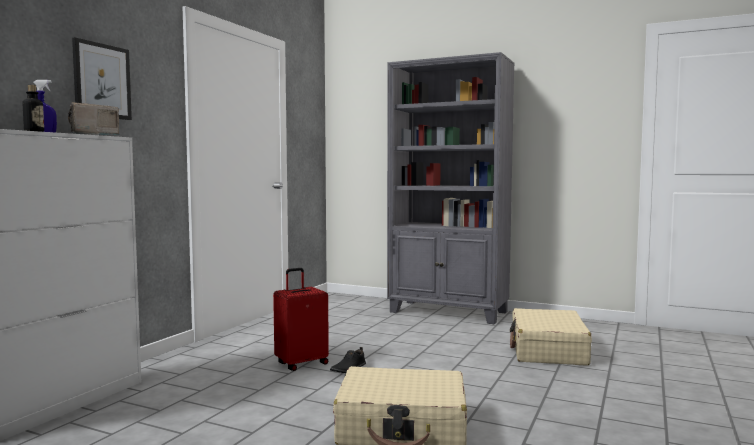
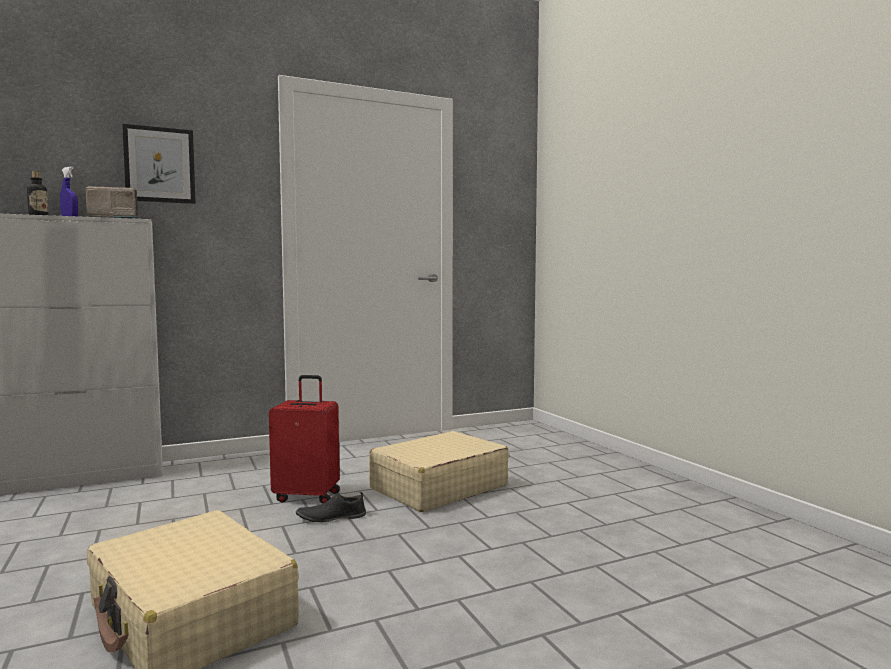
camera: 40 degrees right, 0 degrees up
grey bookcase [387,52,515,324] -> none
beige suitcase [510,308,592,366] -> beige suitcase moved to [369,431,509,512]

